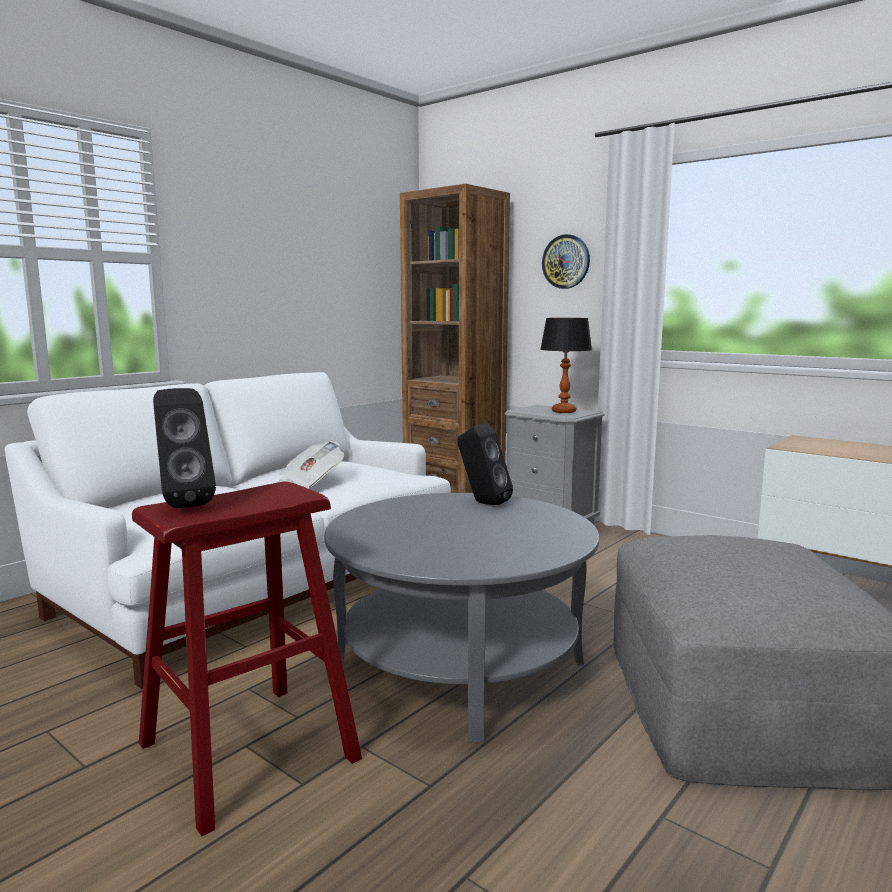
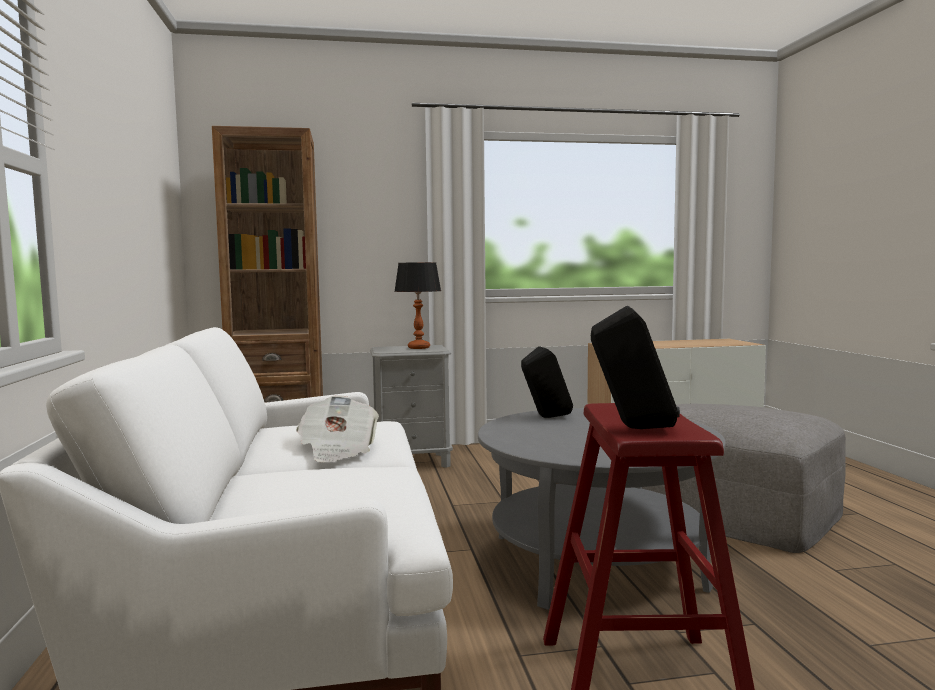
camera: 50 degrees left, 5 degrees down
wall clock [542,234,590,289] -> none

